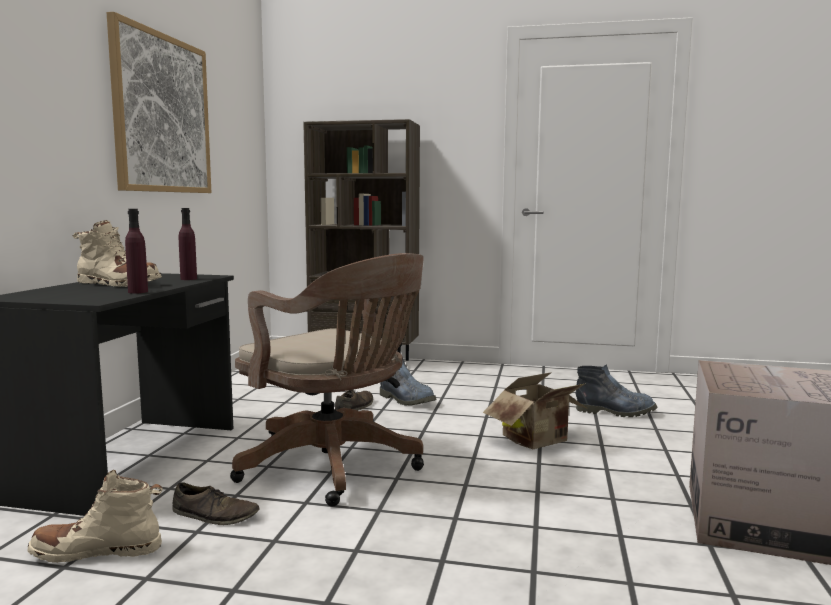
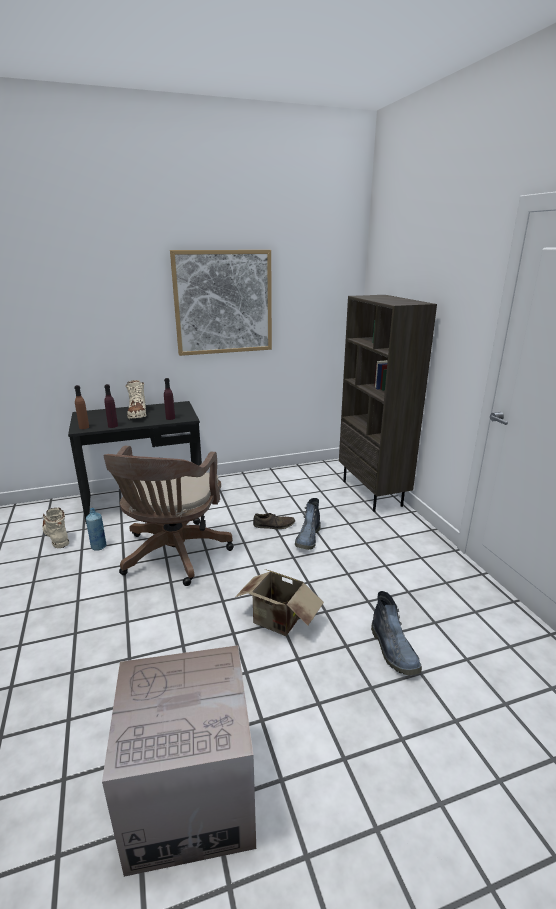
camera: 60 degrees right, 15 degrees up
brown shoe [172,482,260,525] -> blue bottle [86,508,107,551]
none -> brown bottle [74,385,89,429]

